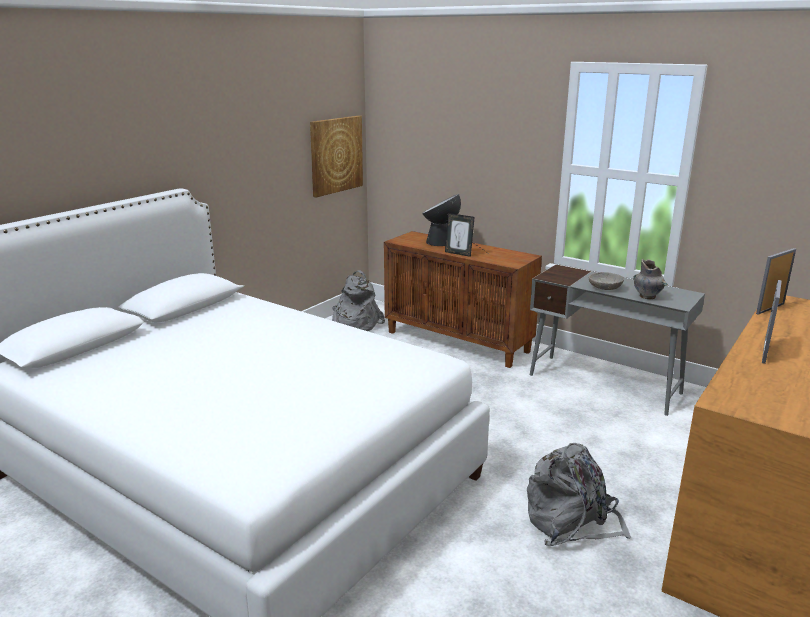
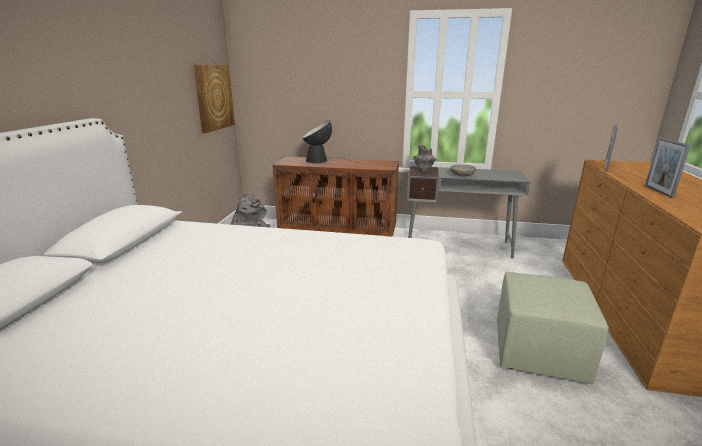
camera: 25 degrees left, 0 degrees up
picture frame [445,213,475,257] -> none
grey backpack [527,443,631,546] -> green ottoman [497,272,609,384]
grey vase [633,259,668,299] -> grey vase moved to [413,145,437,171]

